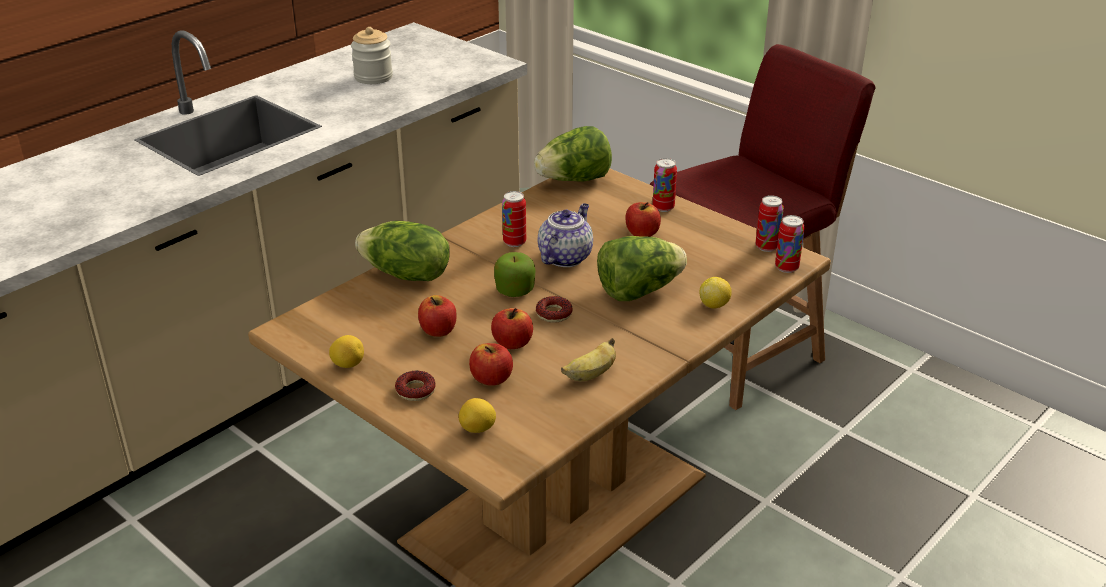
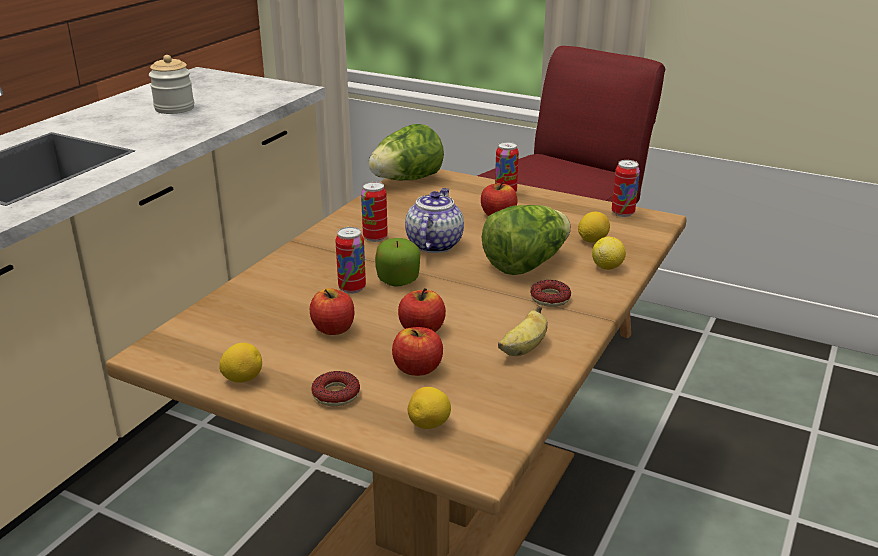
camera: 15 degrees left, 5 degrees down
lettuce [355,221,450,281] -> none
donut [536,296,573,323] -> donut moved to [530,280,571,307]
can [775,215,805,273] -> can moved to [335,227,366,294]
none -> lemon [578,212,610,243]

